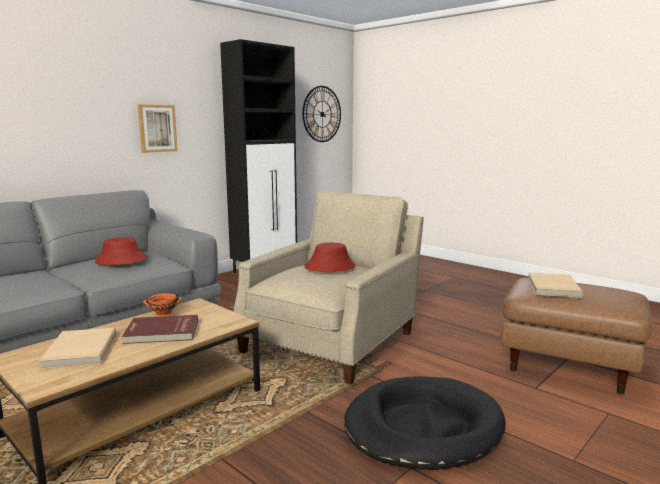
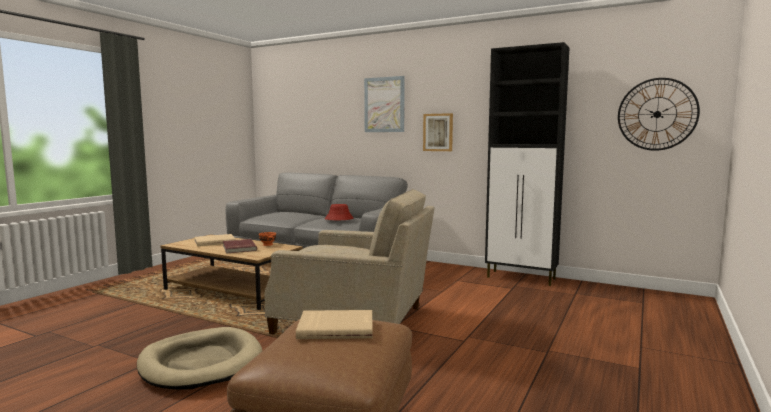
camera: 75 degrees right, 5 degrees down
red hat [304,243,356,272] -> none
black dog bed [344,376,506,470] -> beige dog bed [137,327,263,390]
none -> picture [364,76,405,132]

